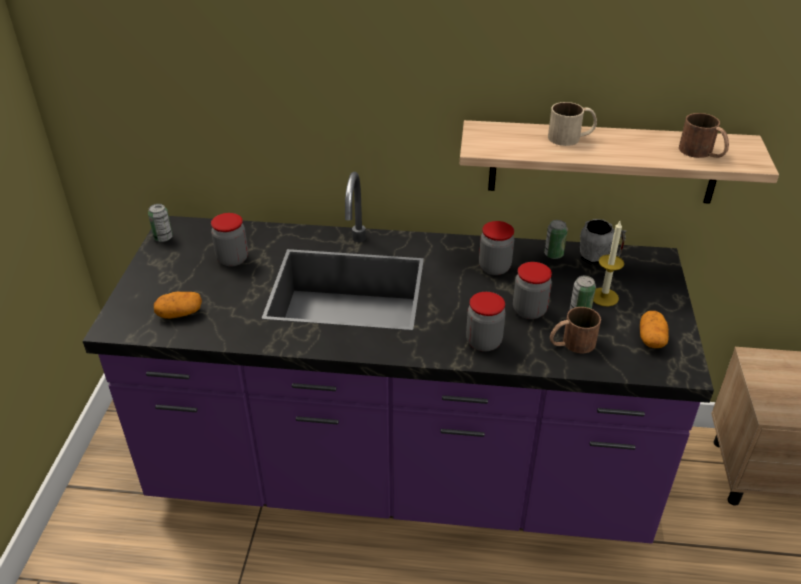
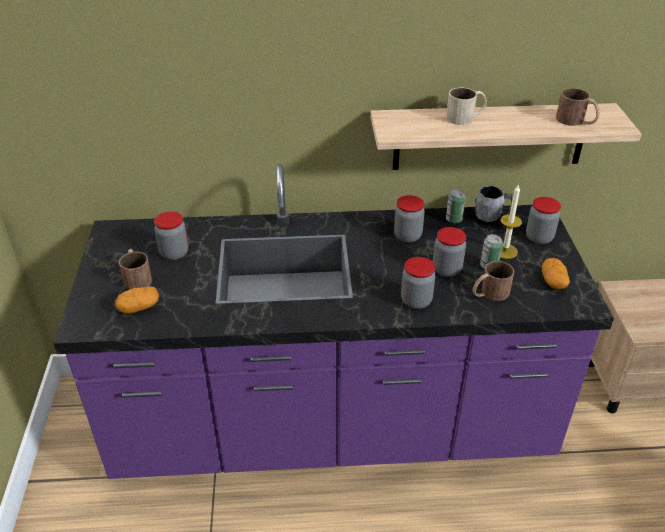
camera: 10 degrees left, 0 degrees up
can [148,204,173,242] -> none
none -> brown mug [119,249,152,290]
none -> jar [526,197,561,244]

